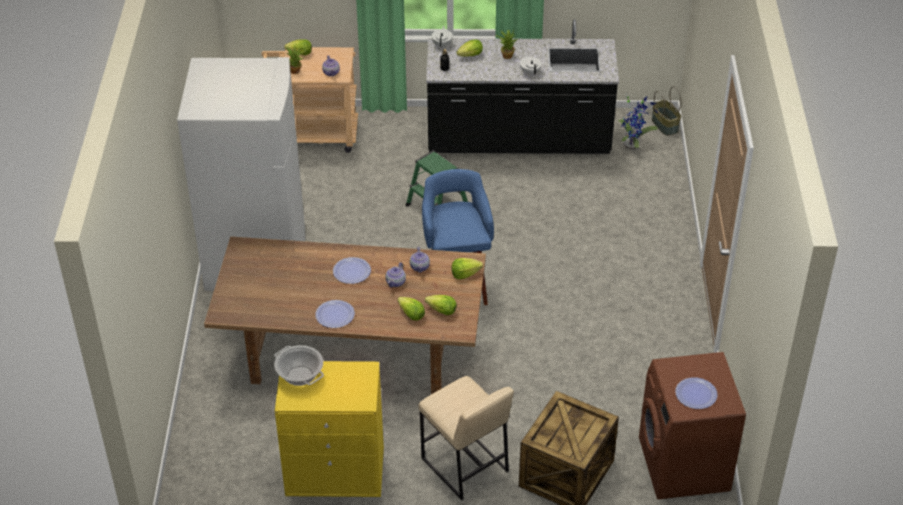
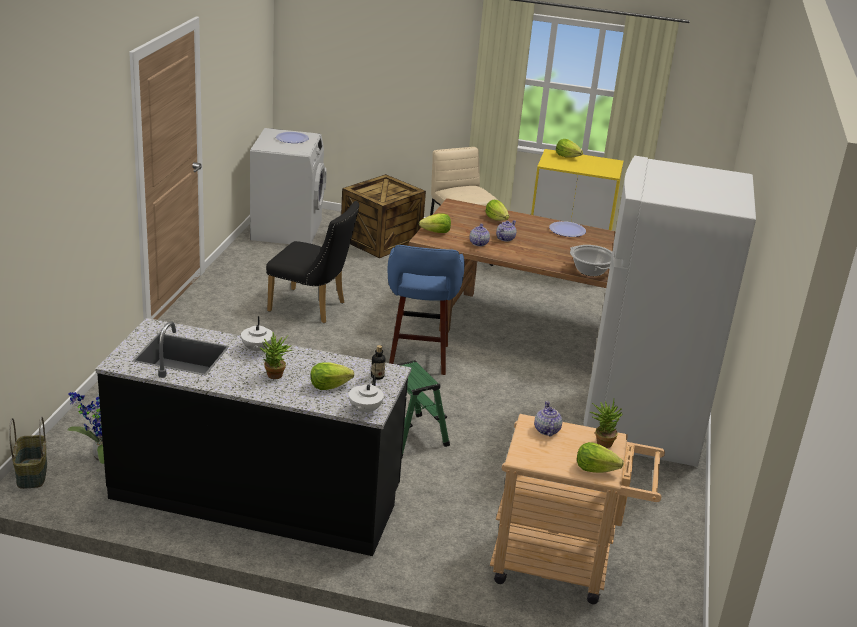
camera: 170 degrees left, 15 degrees down
cooking pot [274,345,324,386] -> cooking pot moved to [570,245,612,276]
plate [333,257,371,284] -> none
lettuce [425,295,457,315] -> lettuce moved to [556,139,583,158]
brown washing machine [639,352,746,499] -> white washing machine [250,128,327,244]
none -> black chair [266,201,359,323]

